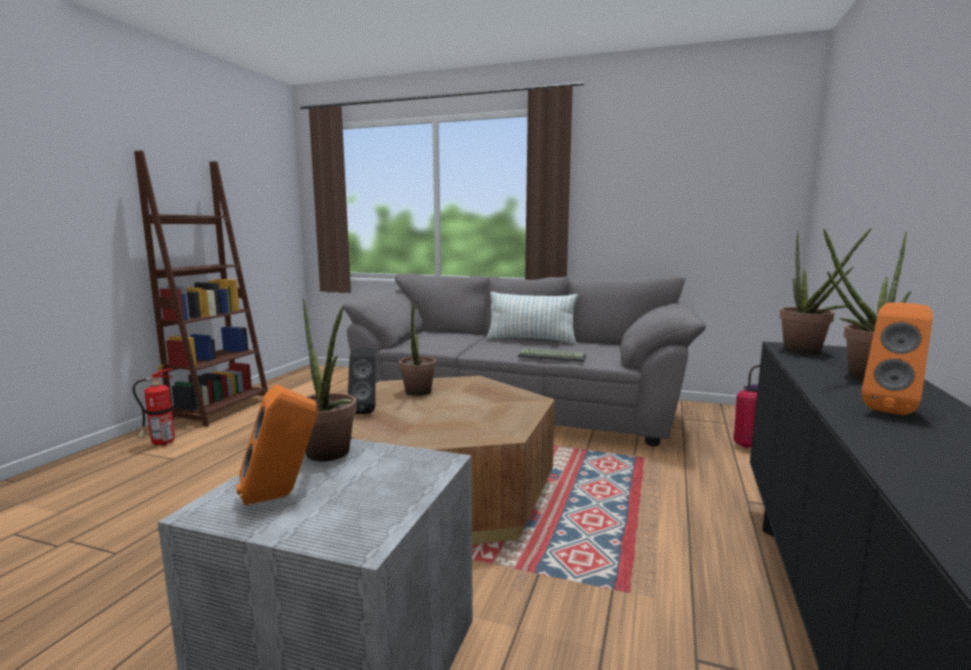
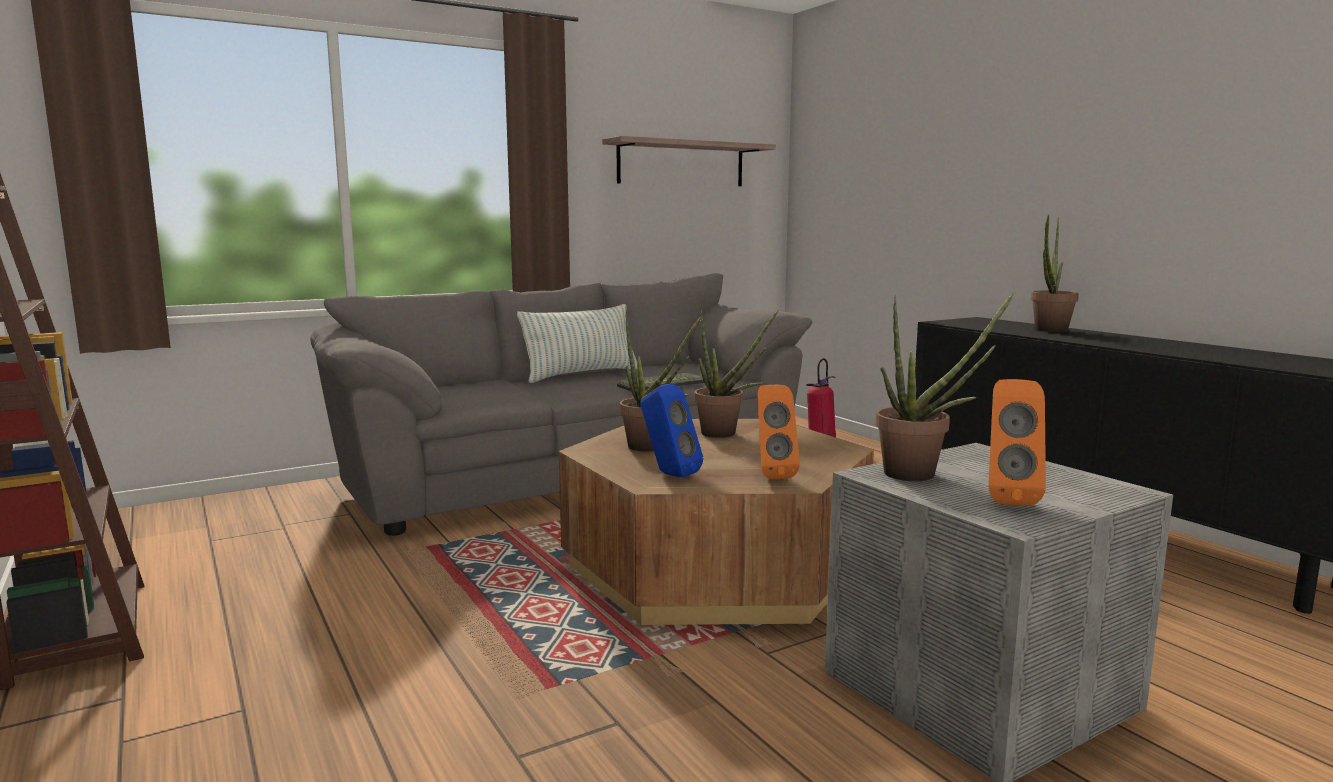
camera: 50 degrees left, 0 degrees up
fire extinguisher [132,364,175,446] -> none
black speaker [348,347,376,414] -> blue speaker [640,384,703,477]
potted plant [779,228,872,354] -> potted plant moved to [694,310,779,438]
orange speaker [861,302,933,415] -> orange speaker moved to [758,385,800,479]
none -> shelf [602,136,776,186]

